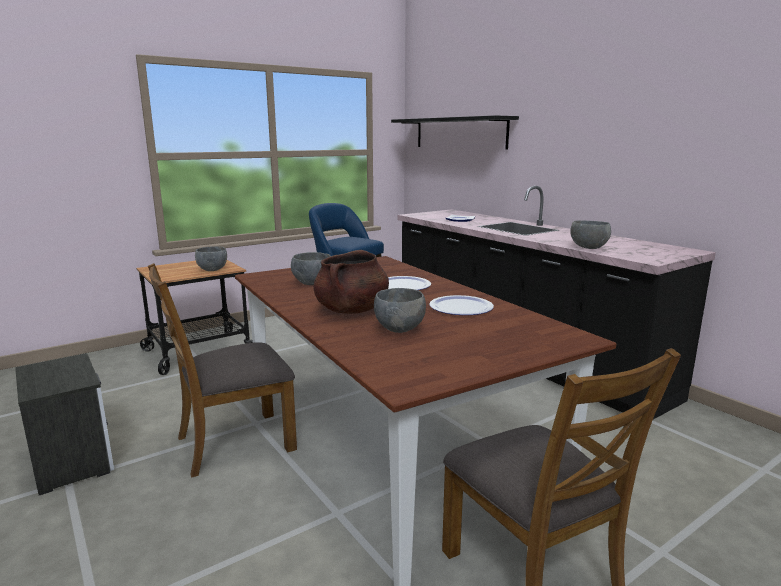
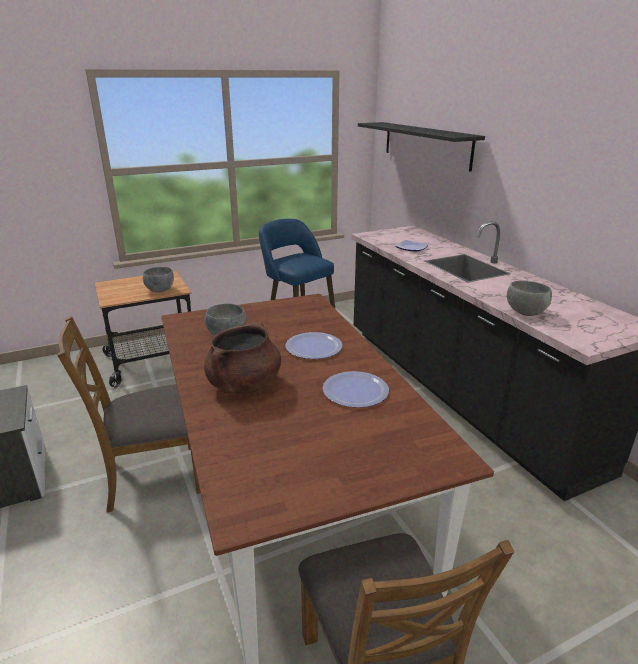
camera: 10 degrees right, 10 degrees up
grey bowl [374,288,426,333] -> none

